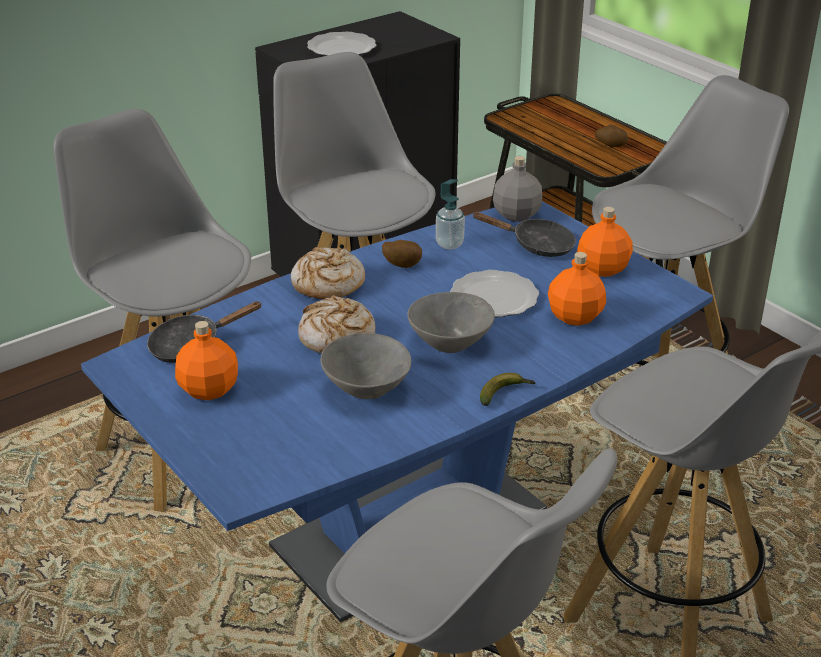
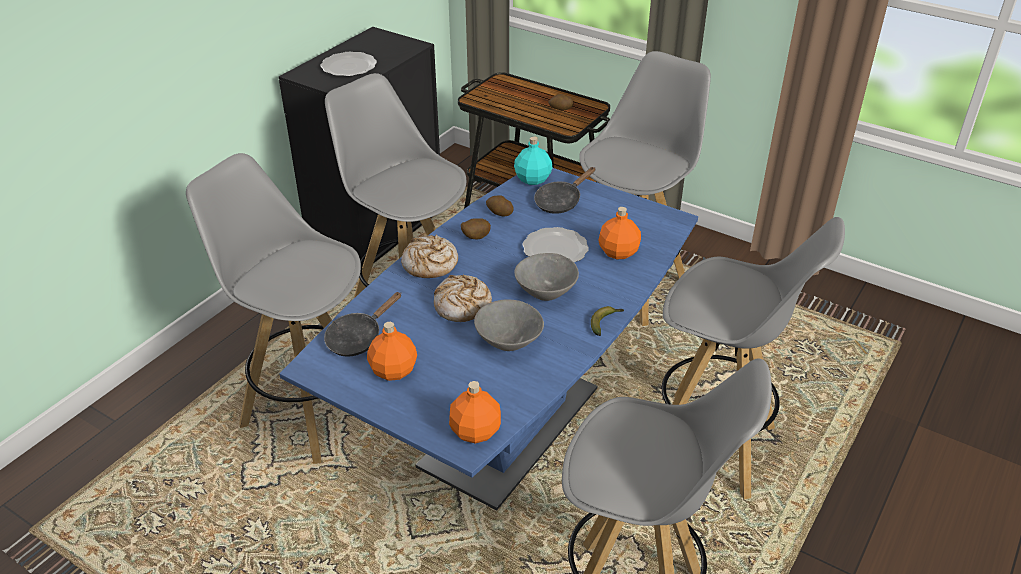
camera: 20 degrees left, 5 degrees up
soap dispenser [436,179,465,249] -> potato [486,195,514,216]
black frying pan [472,212,576,257] -> black frying pan turned 135 degrees clockwise [534,167,595,214]
grey bottle [493,156,542,221] -> turquoise bottle [514,136,552,185]
orange bottle [577,207,633,277] -> orange bottle moved to [449,381,501,443]

